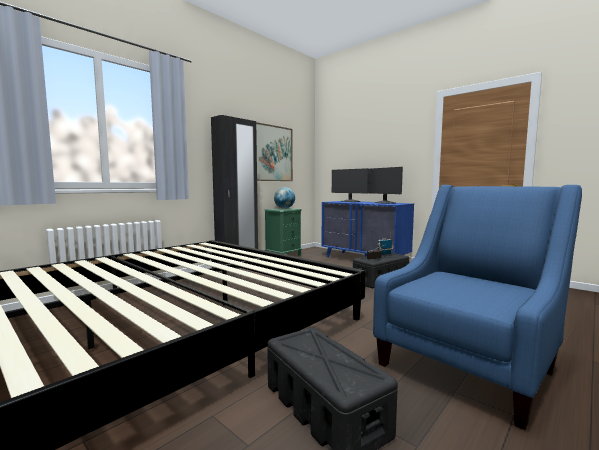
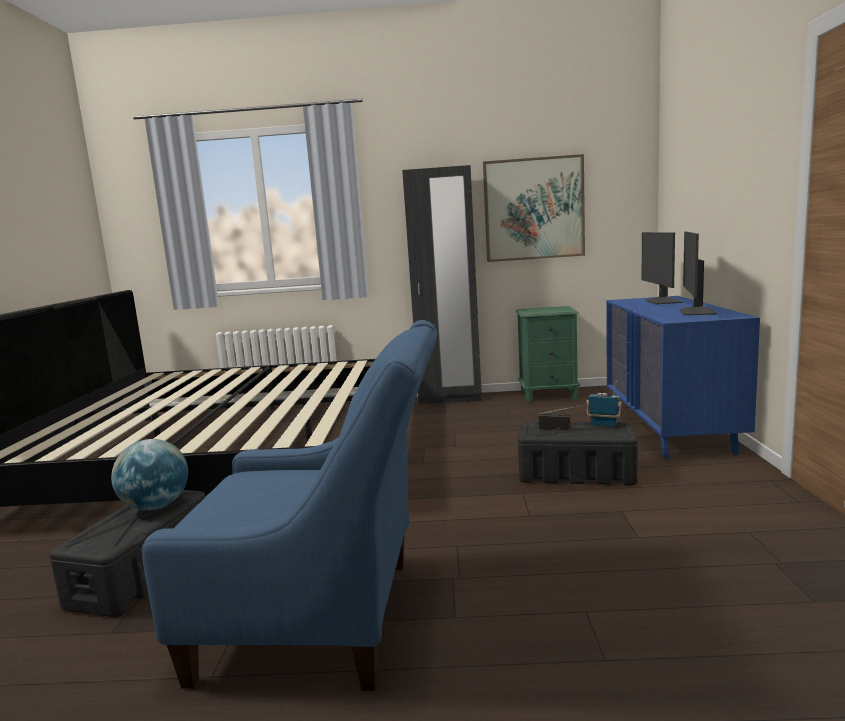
camera: 50 degrees right, 5 degrees up
globe [274,187,295,209] -> globe moved to [111,439,188,510]

